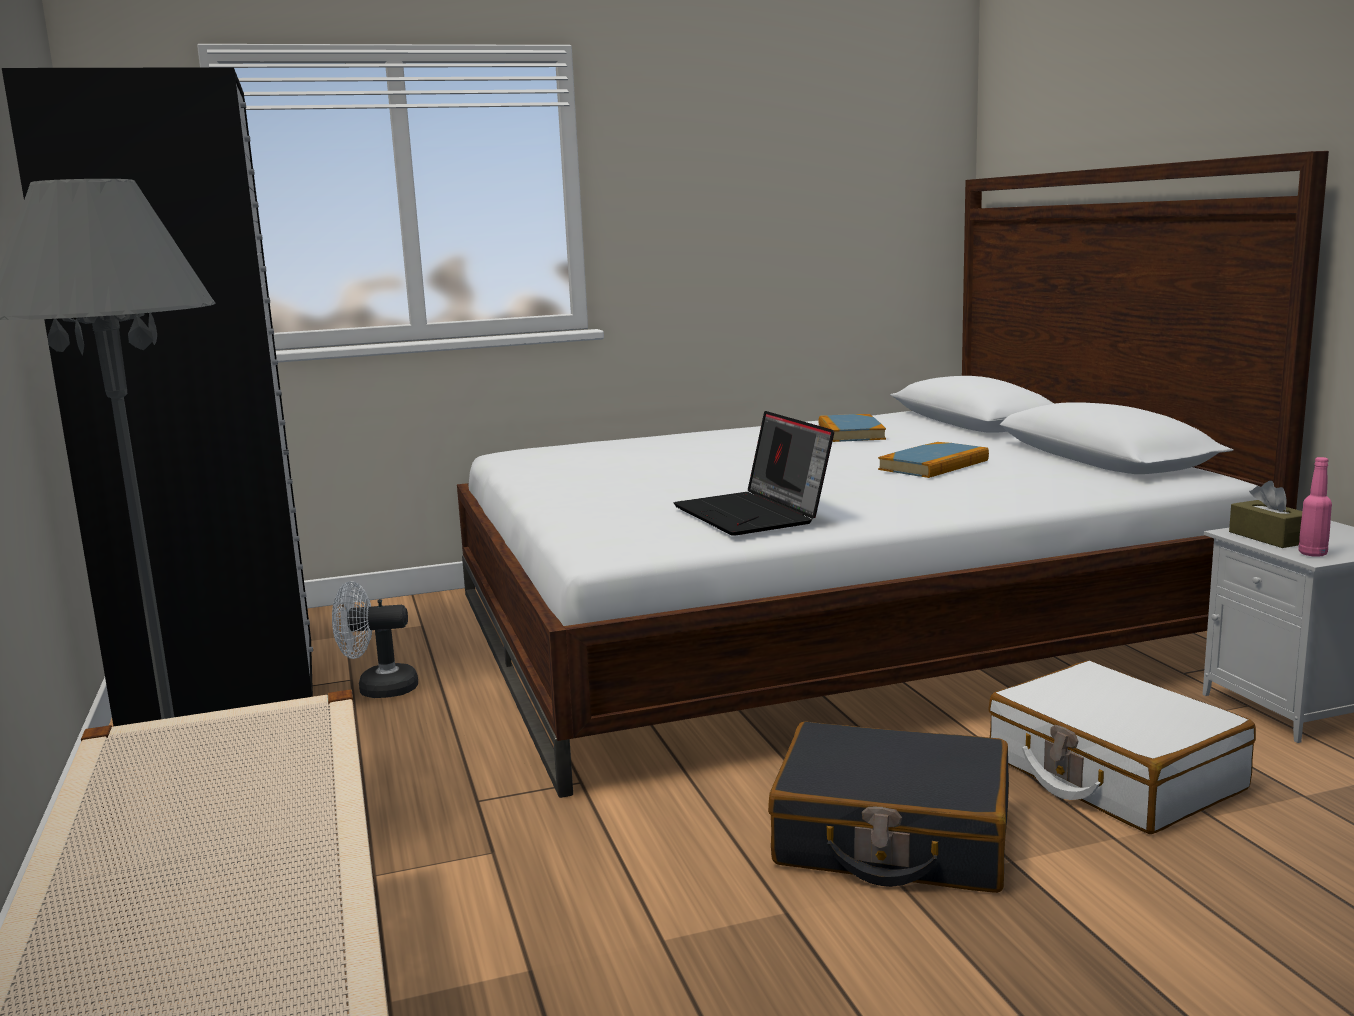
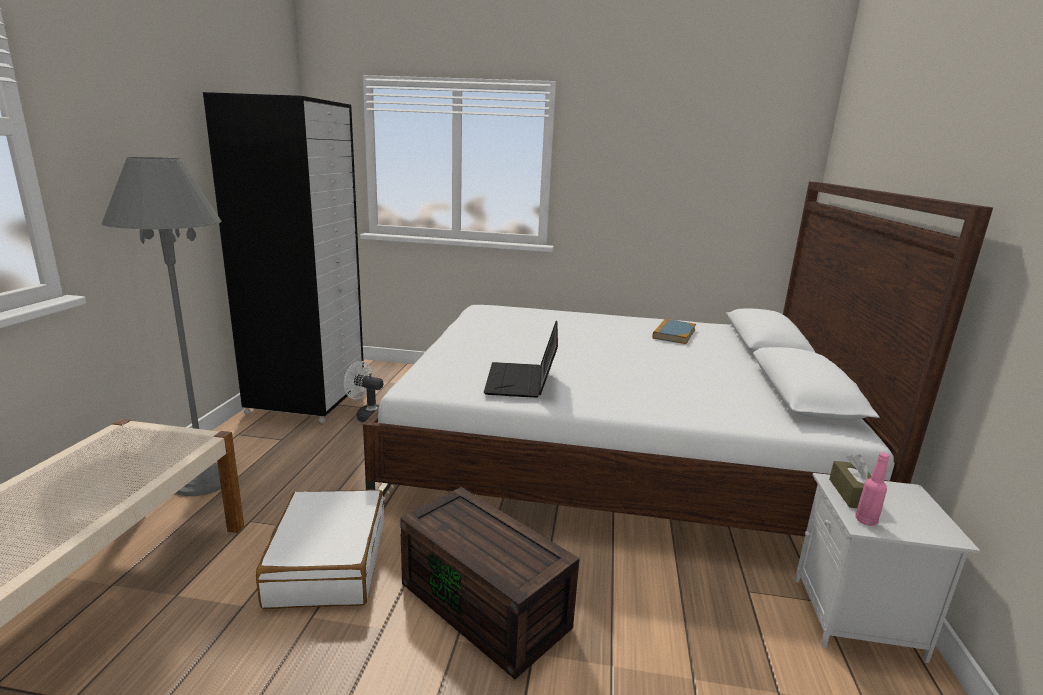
camera: 25 degrees right, 5 degrees up
black suitcase [768,721,1009,893] -> brown storage box [400,487,580,679]
book [878,442,989,478] -> none
white suitcase [988,661,1256,834] -> white suitcase moved to [256,490,384,609]

